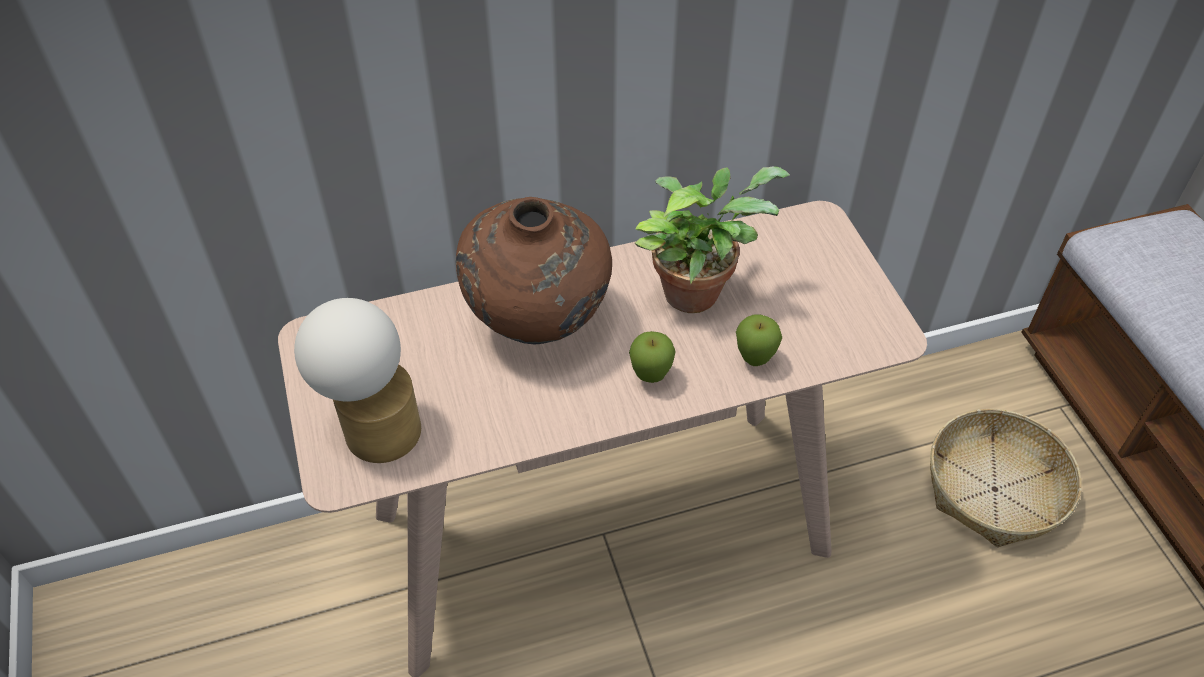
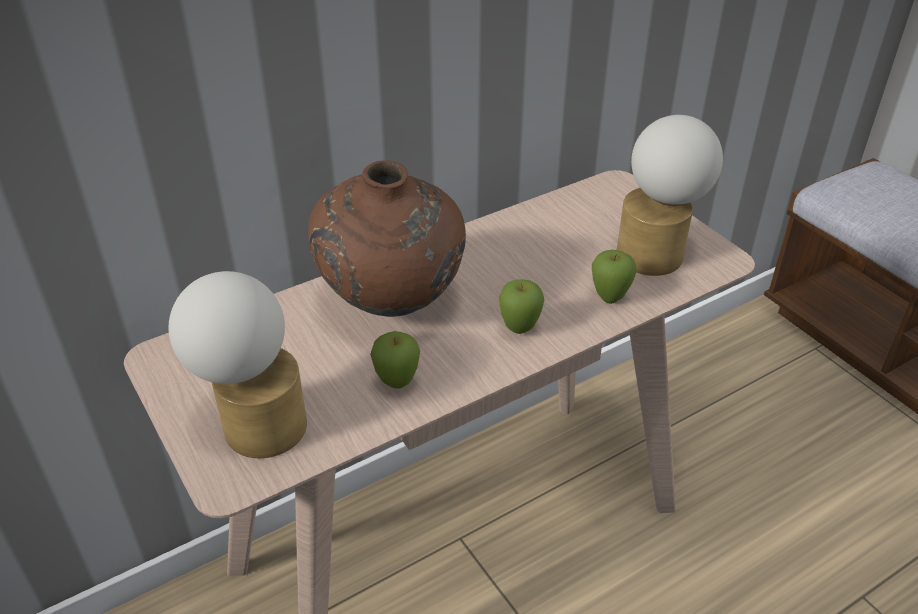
camera: 15 degrees left, 10 degrees down
potted plant [635,166,790,313] -> none
basket [930,409,1081,547] -> none
none -> apple [370,331,420,389]
none -> table lamp [617,115,723,276]

